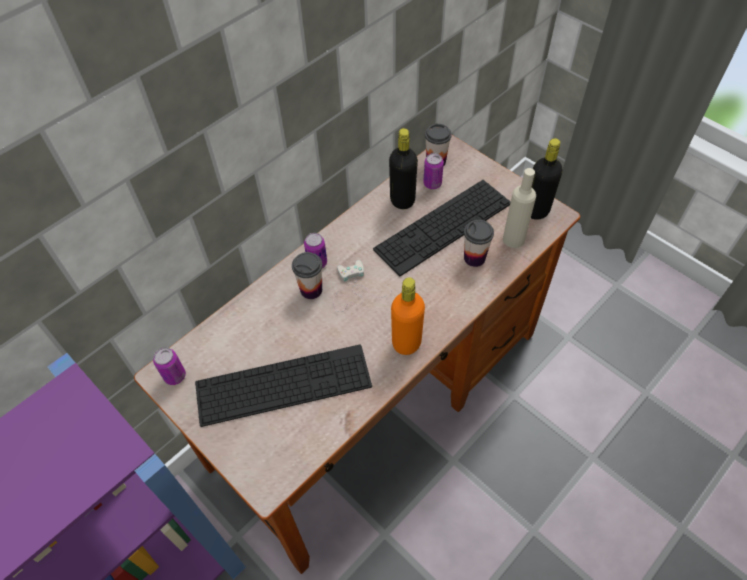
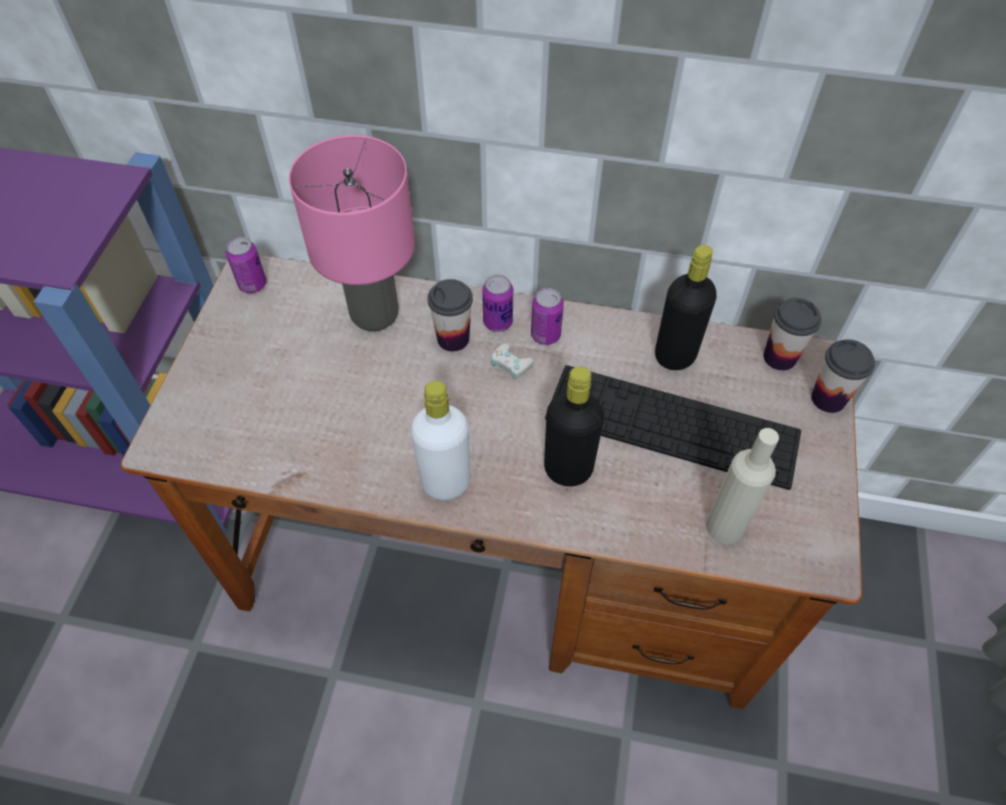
camera: 55 degrees right, 0 degrees up
keyboard [195,344,372,427] -> none
orange bottle [391,277,425,355] -> white bottle [411,381,470,500]
can [423,153,444,189] -> can moved to [531,288,564,345]
cup [464,220,494,267] -> cup moved to [811,339,875,413]
black bottle [531,138,563,220] -> black bottle moved to [544,367,604,486]
none -> pink table lamp [289,135,415,331]

